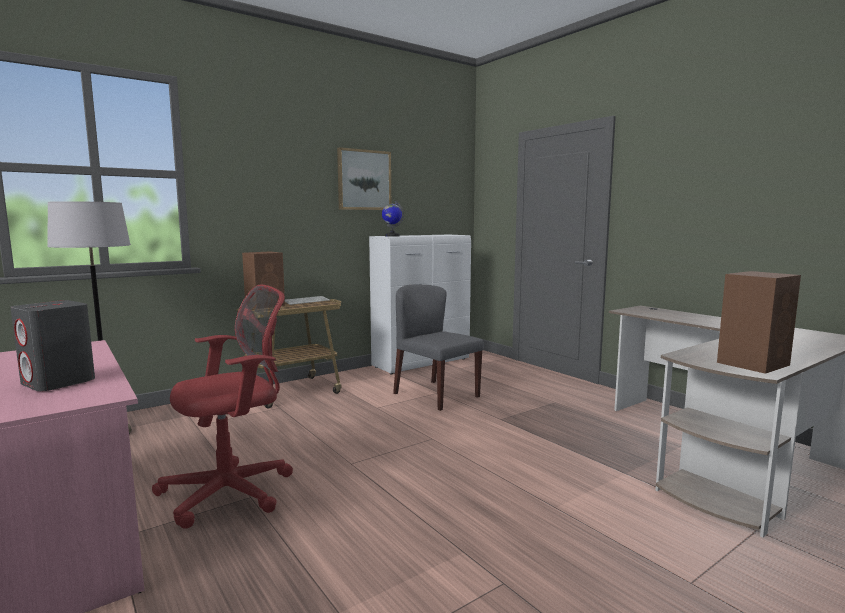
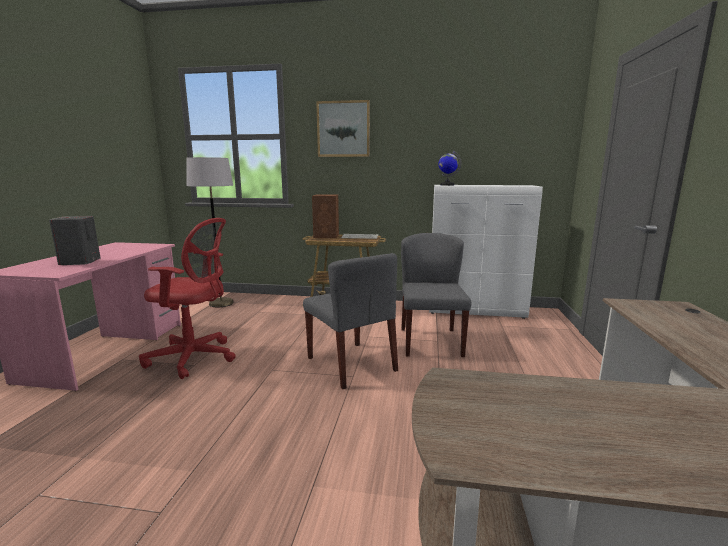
camera: 45 degrees right, 5 degrees up
picture [337,147,391,210] -> picture moved to [316,100,370,157]
brown speaker [717,271,801,374] -> none
none -> grey chair [303,253,398,389]

